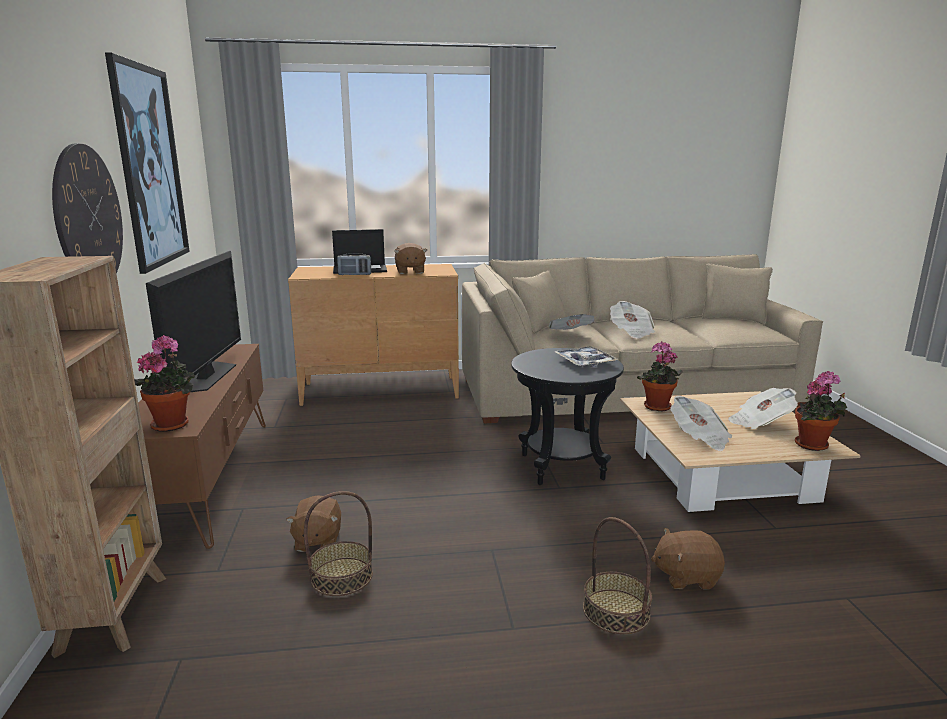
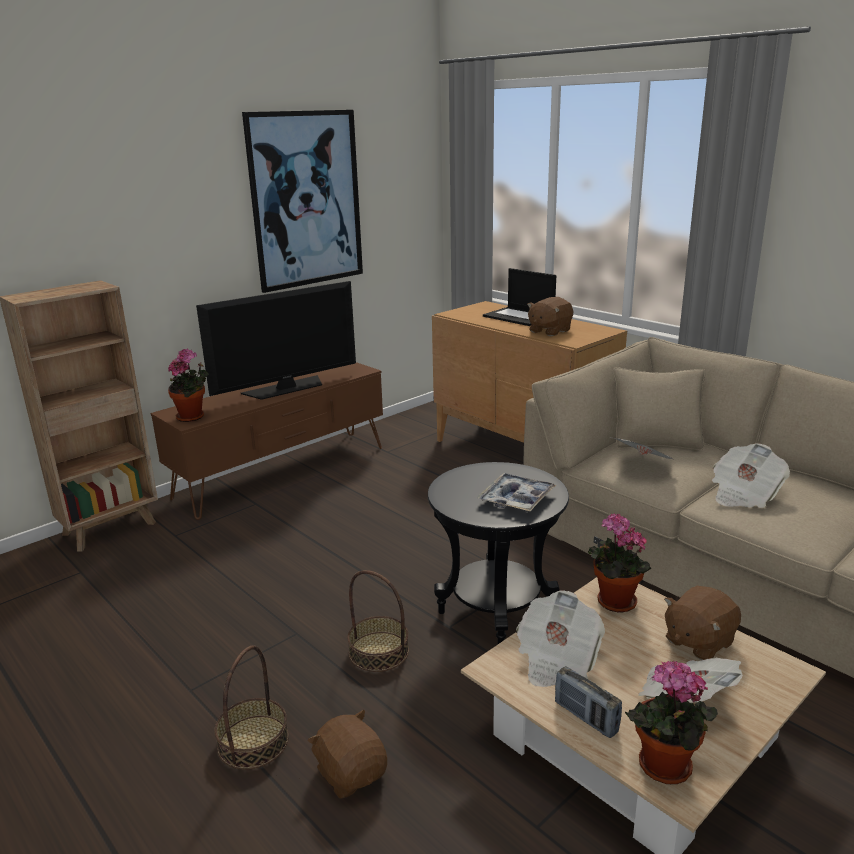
camera: 55 degrees right, 5 degrees up
wall clock [52,143,123,273] -> none
brown plush toy [286,495,341,552] -> brown plush toy moved to [664,586,741,661]
basket [304,491,373,596] -> basket moved to [347,570,409,672]
radio [337,253,371,275] -> radio moved to [555,666,622,738]

